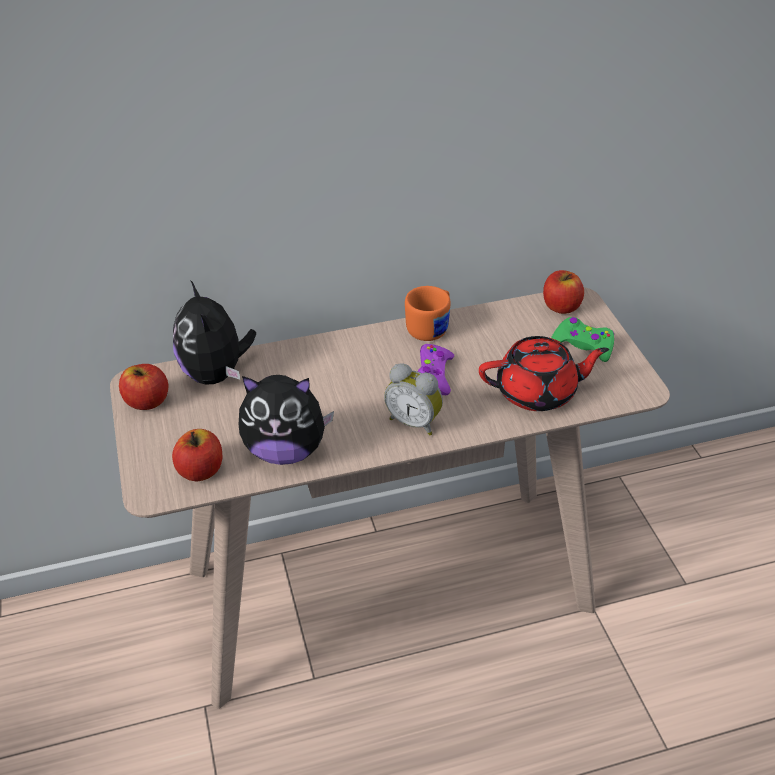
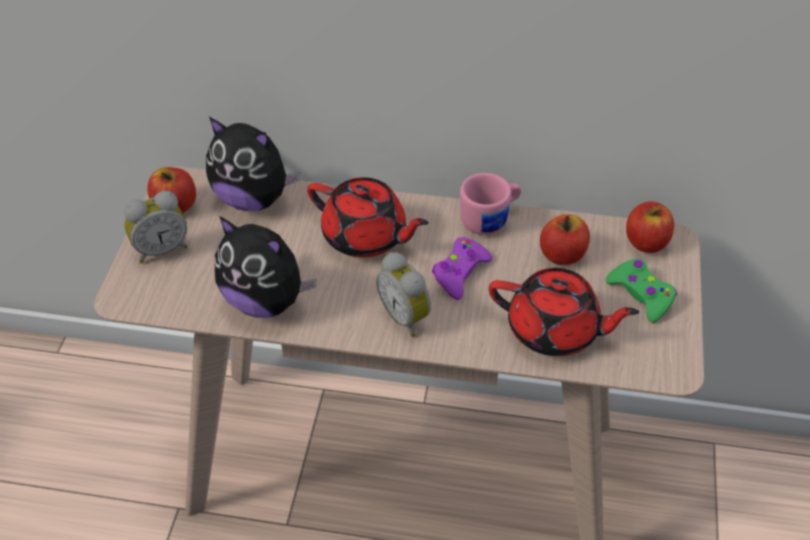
camera: 25 degrees right, 5 degrees up
apple [172,429,222,481] -> apple moved to [540,214,590,265]
plush toy [173,280,256,385] -> plush toy turned 75 degrees counterclockwise [206,117,300,211]
orange mug [405,286,451,341] -> pink mug [460,173,521,235]
none -> alarm clock [124,191,188,263]
none -> red teapot [307,177,429,257]

